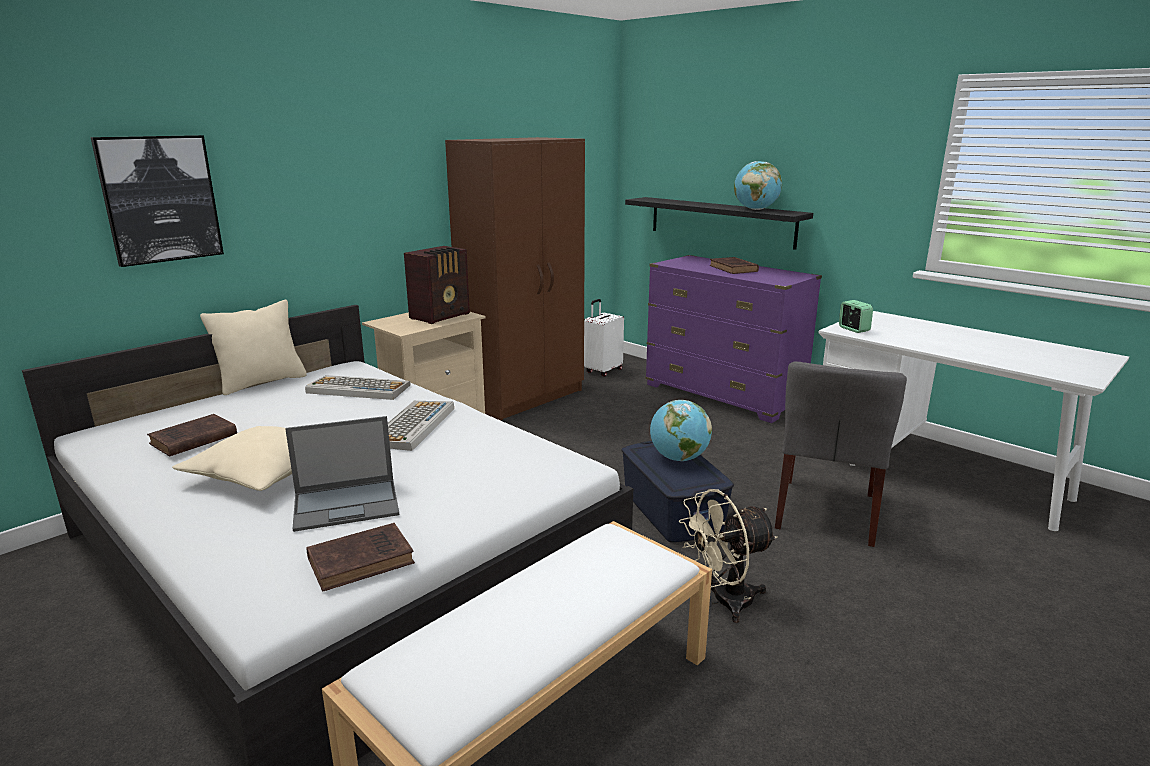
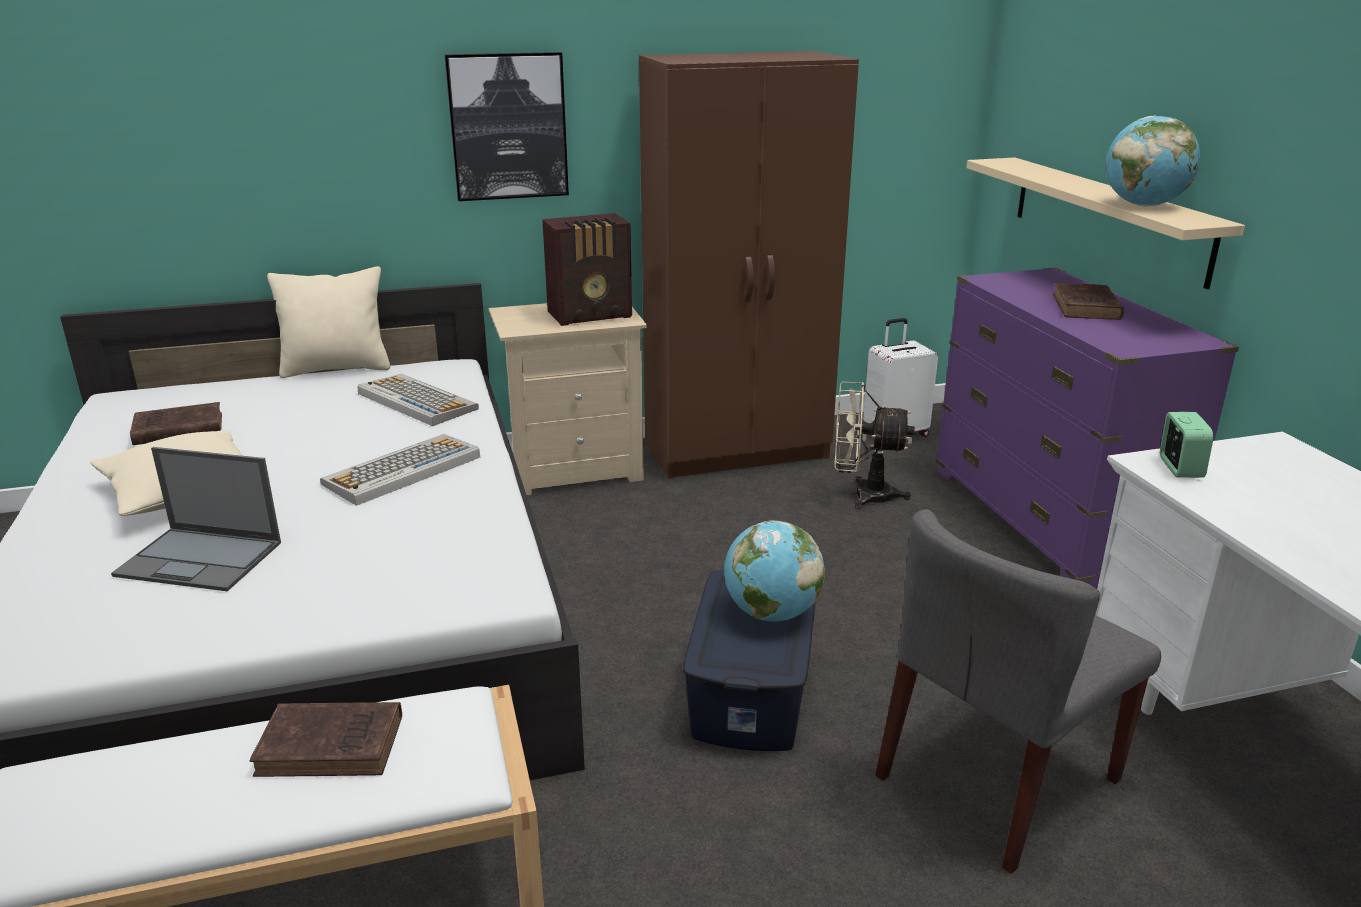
camera: 30 degrees right, 5 degrees up
picture [90,135,224,267] -> picture moved to [444,52,569,201]
brown book [306,523,415,592] -> brown book moved to [250,702,402,777]
black shelf [625,197,813,250] -> beige shelf [967,157,1245,289]
beige fan [679,489,777,623] -> beige fan moved to [834,382,915,510]

